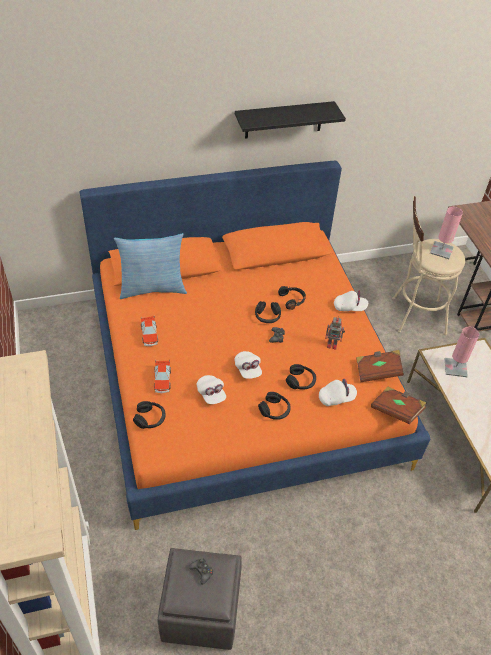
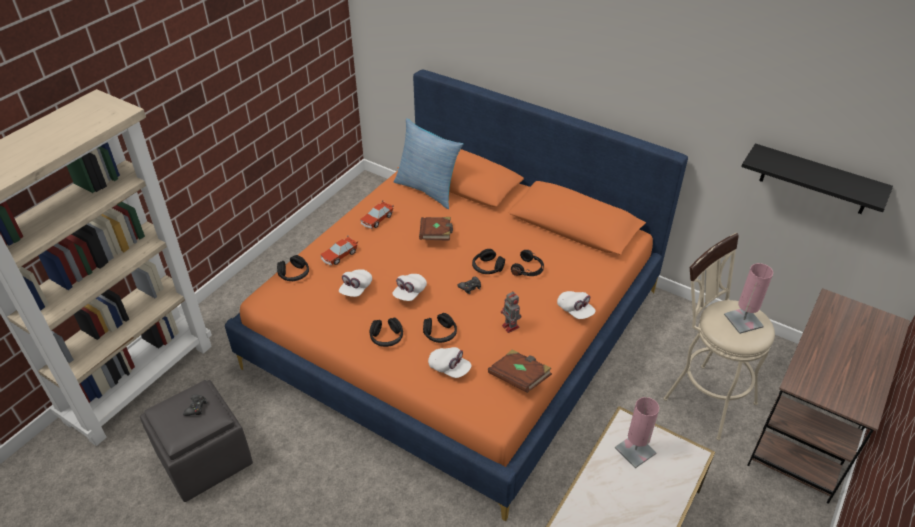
camera: 50 degrees right, 5 degrees down
black shelf [235,101,346,139] -> black shelf moved to [741,144,893,214]
brown book [371,387,426,424] -> brown book moved to [419,217,453,241]

